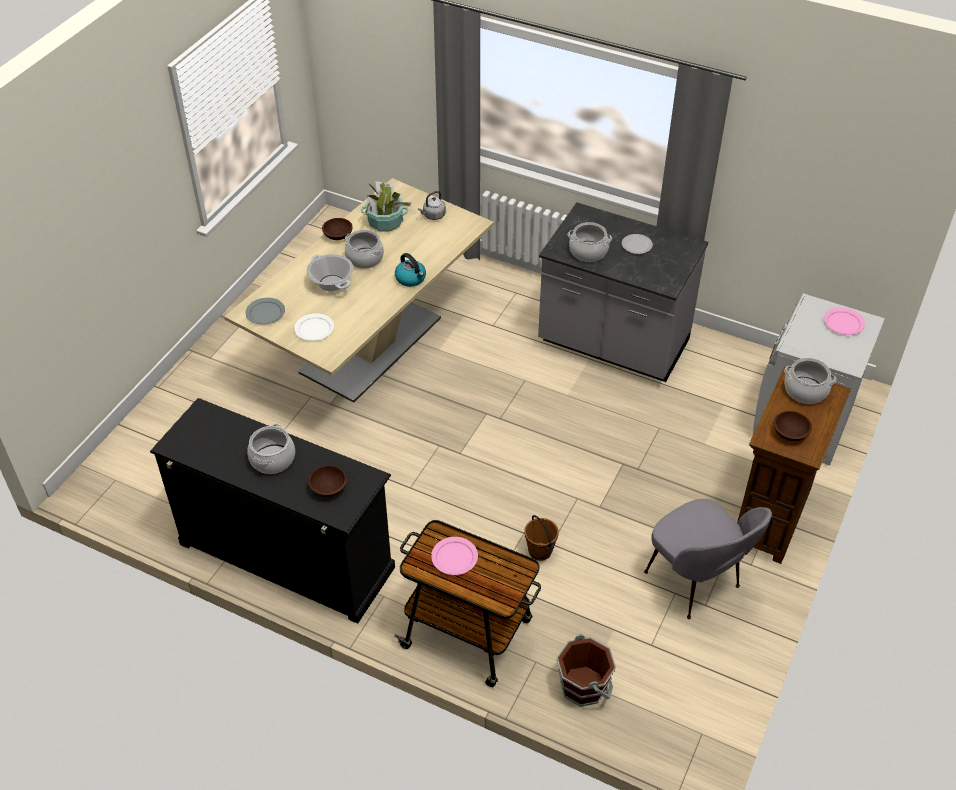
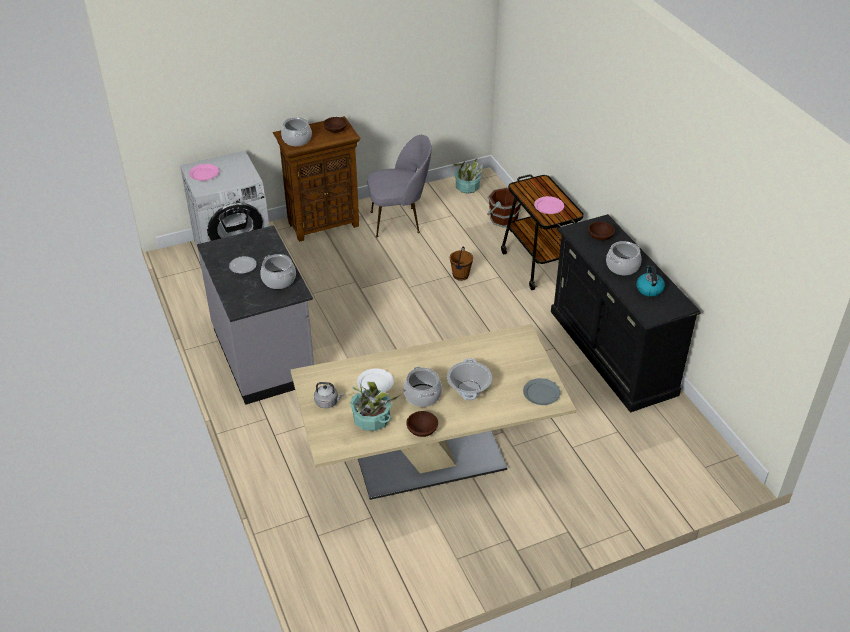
camera: 140 degrees left, 5 degrees down
white plate [294,313,334,341] -> white plate moved to [357,368,394,392]
kettle [395,253,426,287] -> kettle moved to [636,266,665,297]
grey chair [644,499,772,619] -> grey chair turned 75 degrees clockwise [368,135,432,237]
none -> potted plant [452,158,483,194]

